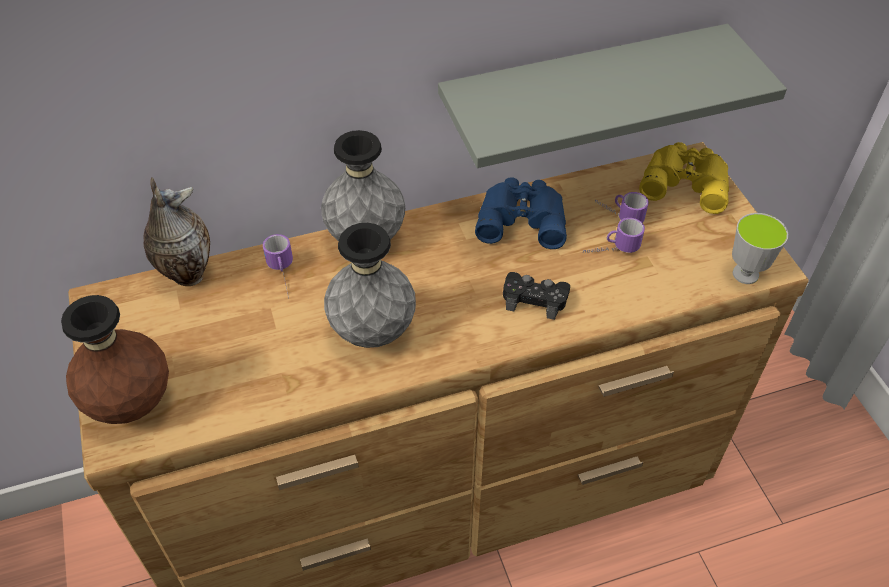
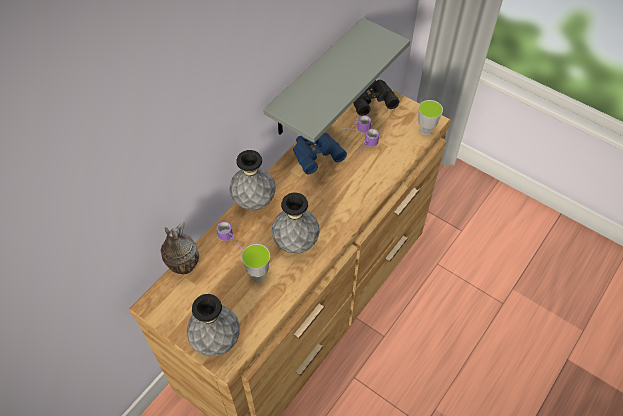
camera: 35 degrees left, 5 degrees up
brown vase [61,295,169,424] -> grey vase [187,294,240,357]
black game controller [503,272,570,320] -> none
yellow binoculars [639,142,729,214] -> black binoculars [354,80,400,116]
none -> cup [242,244,270,281]

